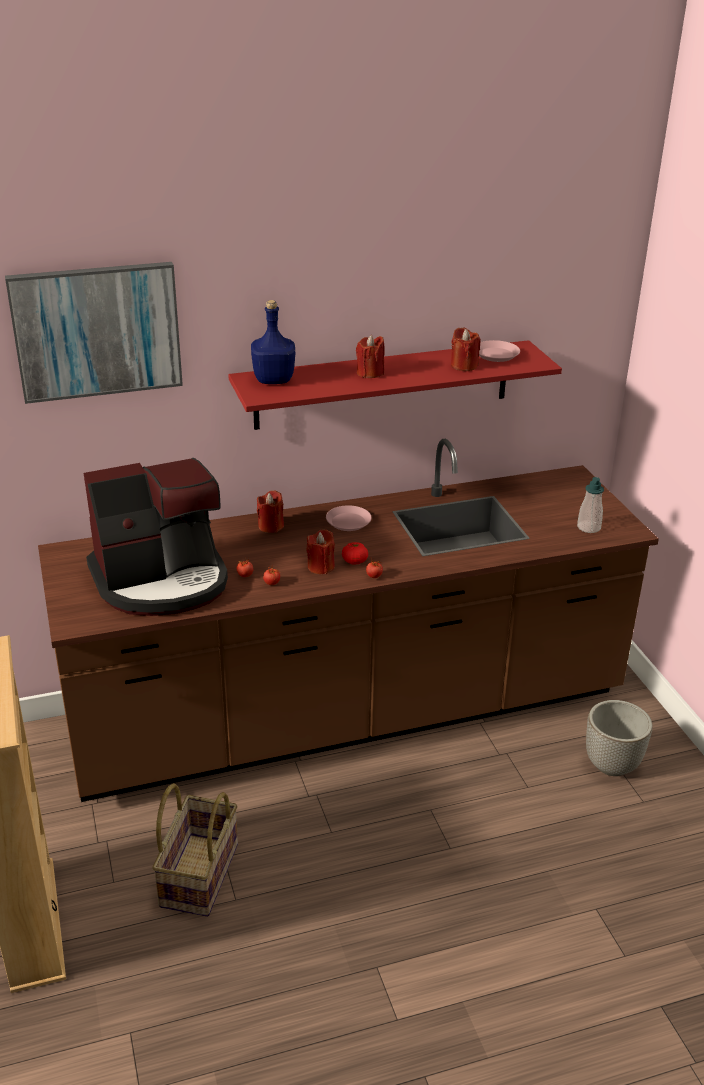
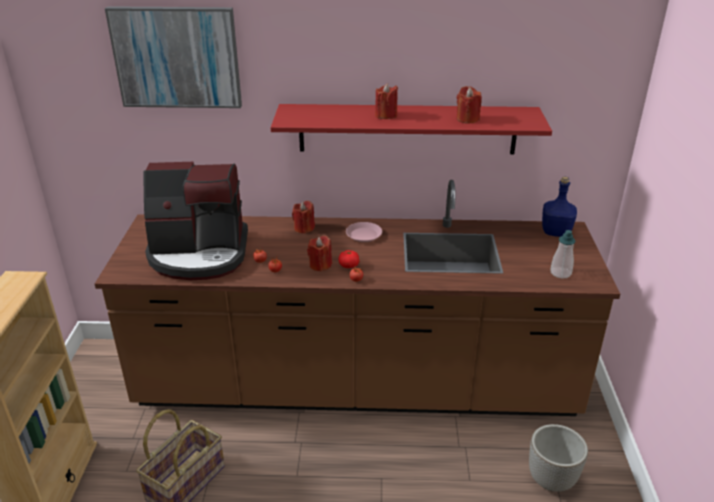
camera: 20 degrees right, 0 degrees up
blue bottle [251,300,295,384] -> blue bottle moved to [542,177,577,237]
pink plate [479,340,520,362] -> none

